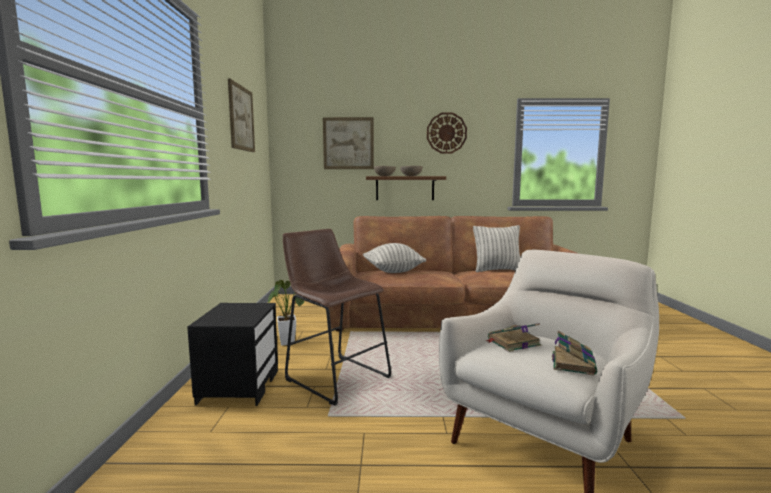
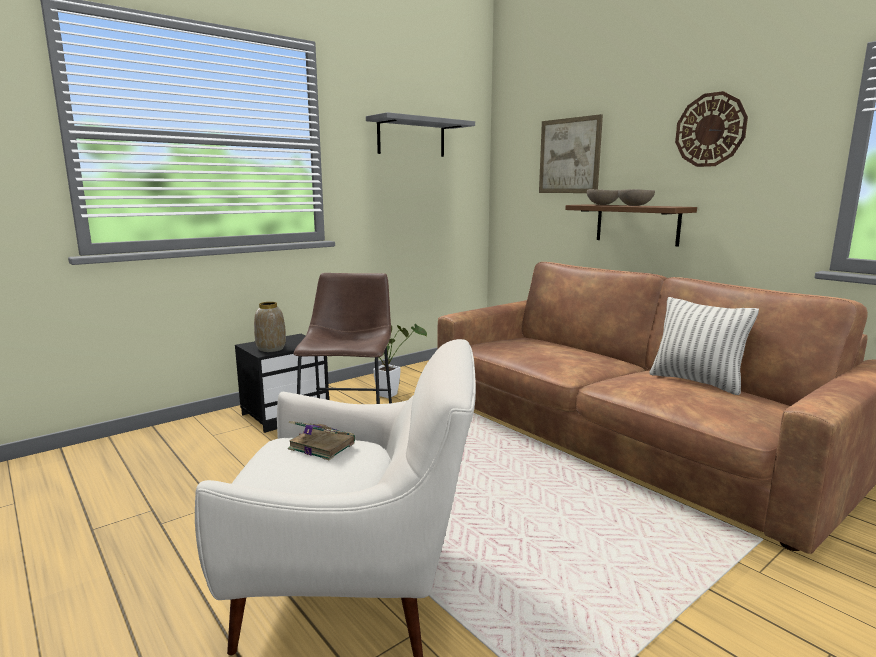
camera: 50 degrees right, 5 degrees up
picture [228,78,255,152] -> grey shelf [366,112,475,157]
pillow [363,243,426,273] -> none
book [552,331,597,376] -> none
none -> vase [254,302,286,352]

